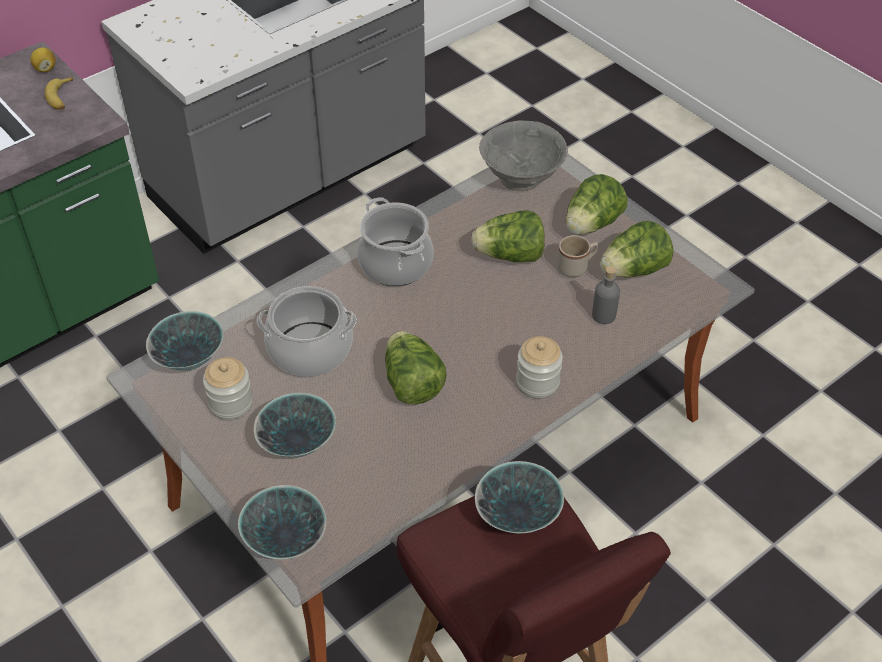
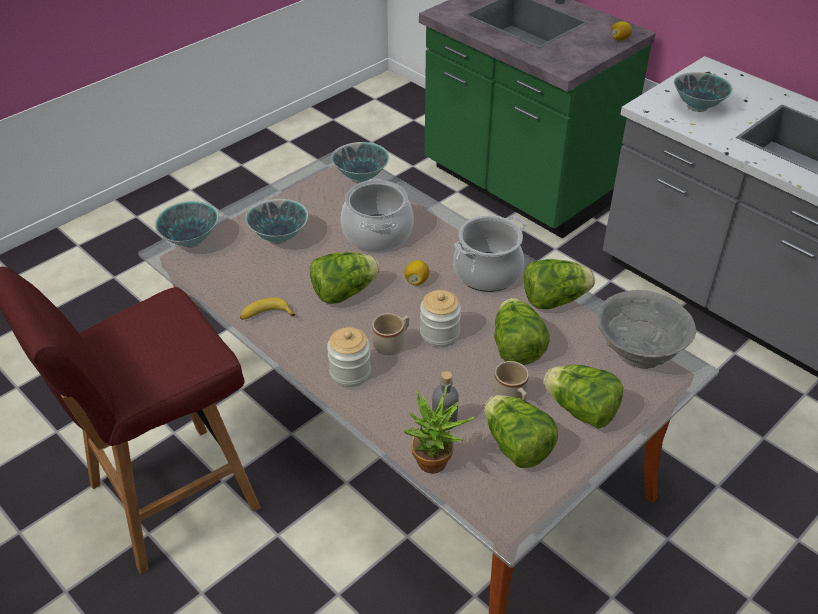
camera: 85 degrees right, 5 degrees down
banana [45,77,73,110] -> banana moved to [240,297,295,320]
jar [203,357,253,420] -> jar moved to [420,290,461,347]
bowl [475,461,564,533] -> bowl moved to [674,72,733,112]
none -> beige mug [372,313,409,355]
none -> potted plant [403,385,475,474]
none -> lemon [404,260,429,285]
none -> lettuce [524,259,595,309]

